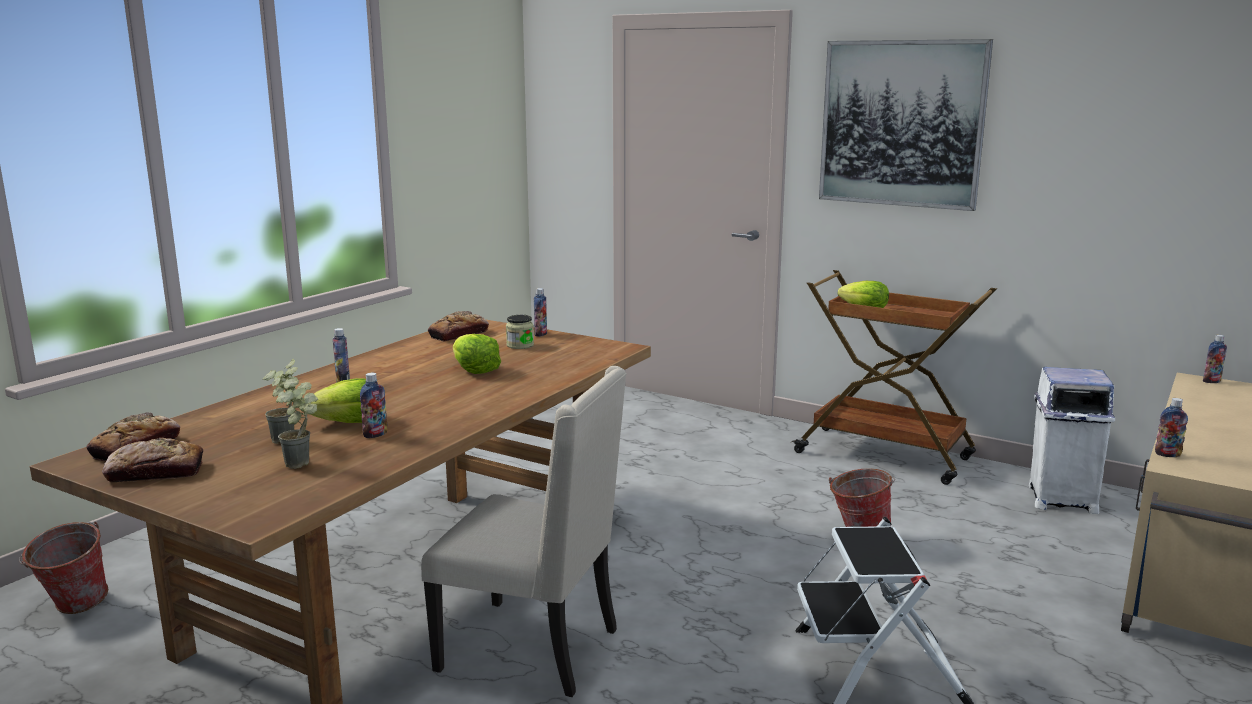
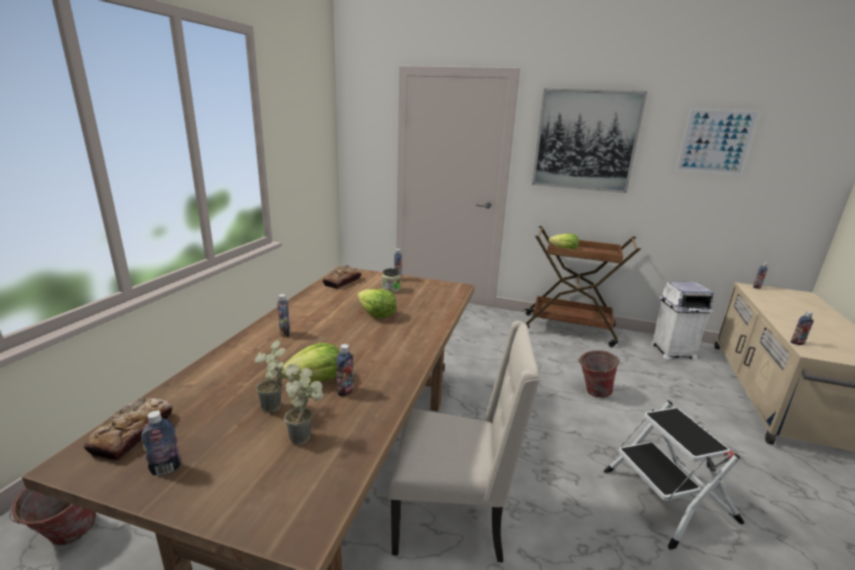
camera: 15 degrees left, 5 degrees up
bread [102,438,203,482] -> bottle [141,411,181,475]
none -> picture [675,108,761,175]

